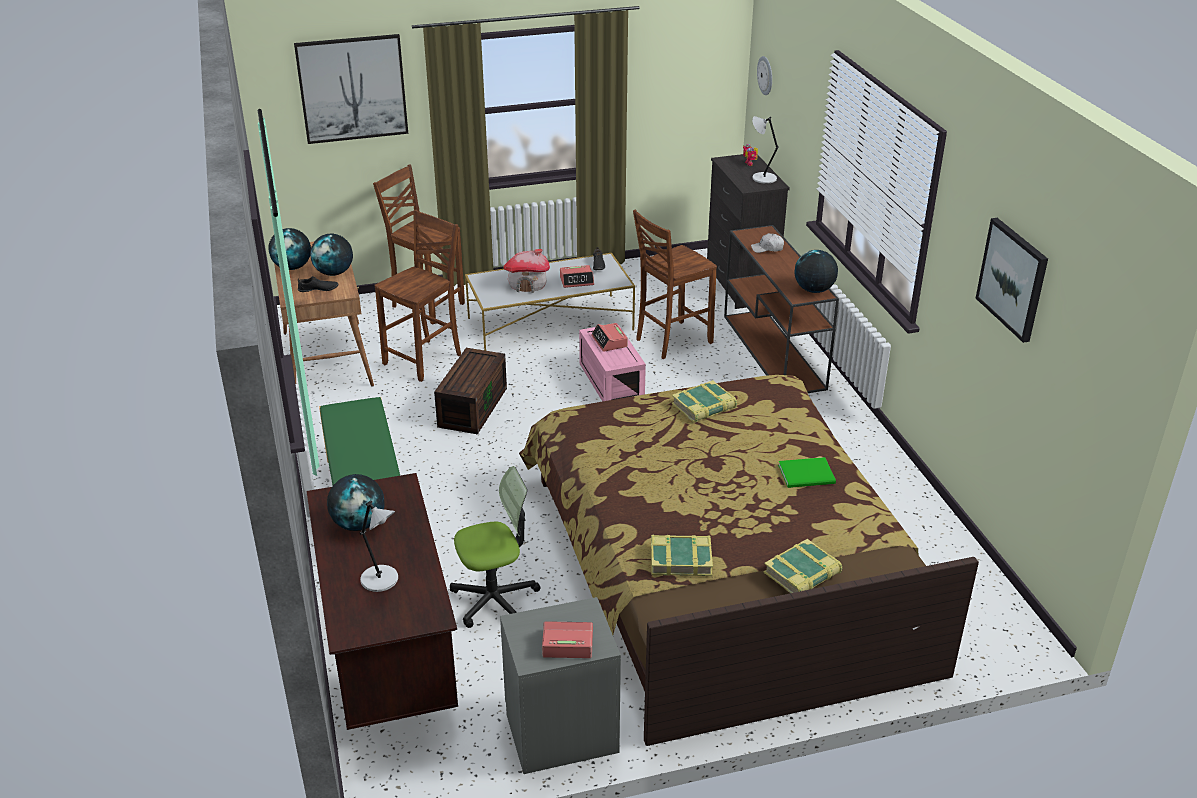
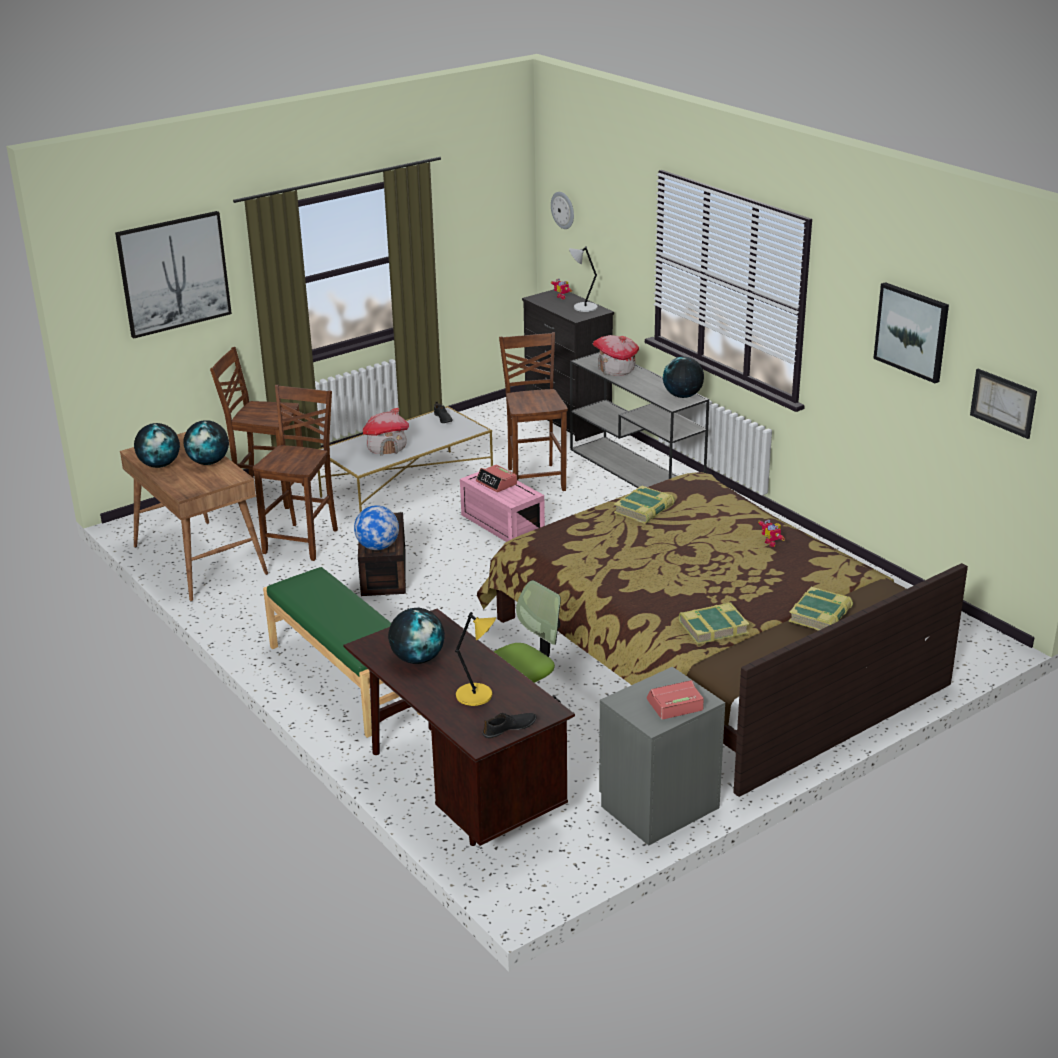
camera: 20 degrees left, 5 degrees down
black shoe [298,276,338,292] -> black shoe moved to [483,713,537,738]
grey table lamp [360,500,398,592] -> yellow table lamp [455,612,496,706]
alarm clock [560,265,594,288] -> none
brown chair [633,210,717,359] -> brown chair turned 135 degrees clockwise [499,332,568,491]
brown console table [724,225,839,393] -> grey console table [570,352,709,488]
white cap [751,233,784,253] -> toy house [593,335,639,376]
green book [778,457,836,488] -> toy robot [758,520,785,547]
none -> globe [354,505,399,550]
none -> picture [970,369,1037,439]

